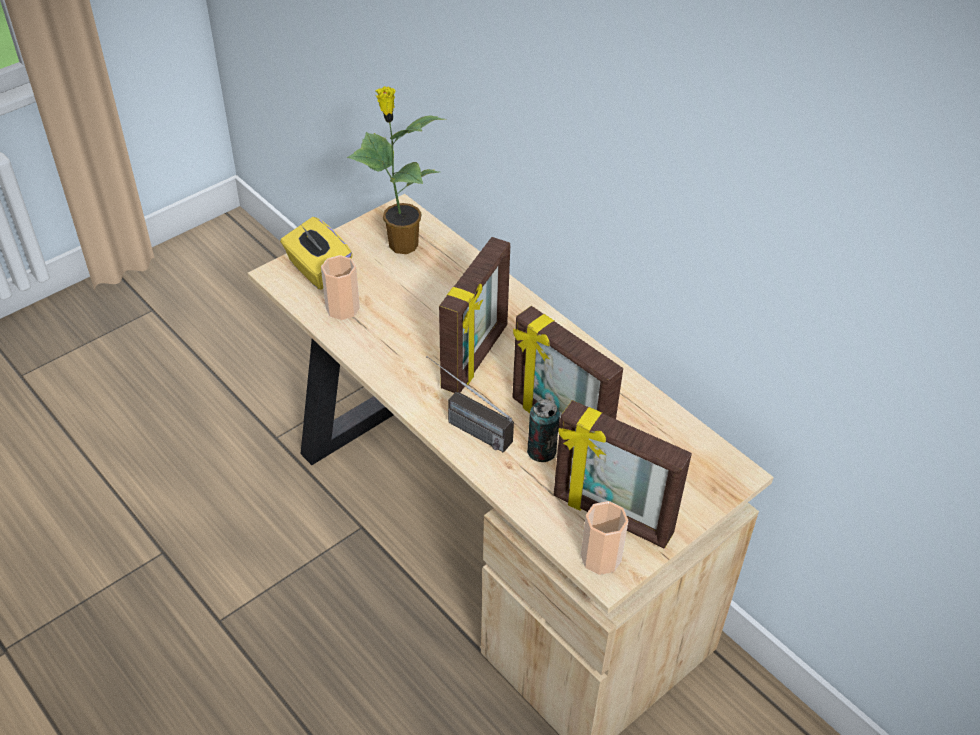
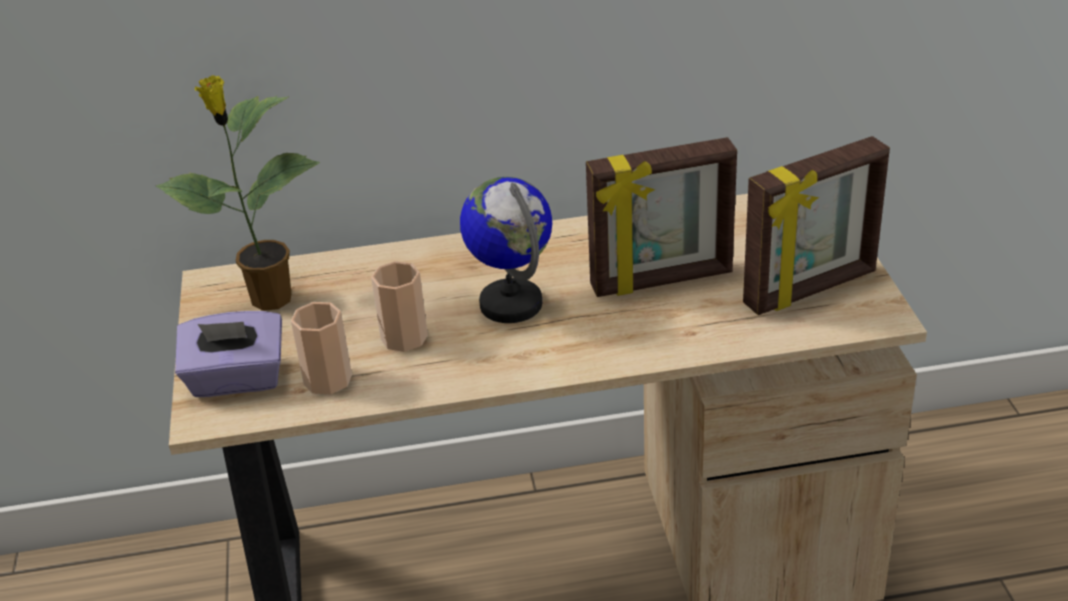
camera: 55 degrees left, 10 degrees down
yellow tissue box [280,217,353,290] -> purple tissue box [175,311,282,397]
radio [426,356,514,452] -> none
picture frame [439,237,510,393] -> globe [460,177,552,323]
can [527,399,560,462] -> none
cup [581,501,628,575] -> cup moved to [371,261,428,352]

